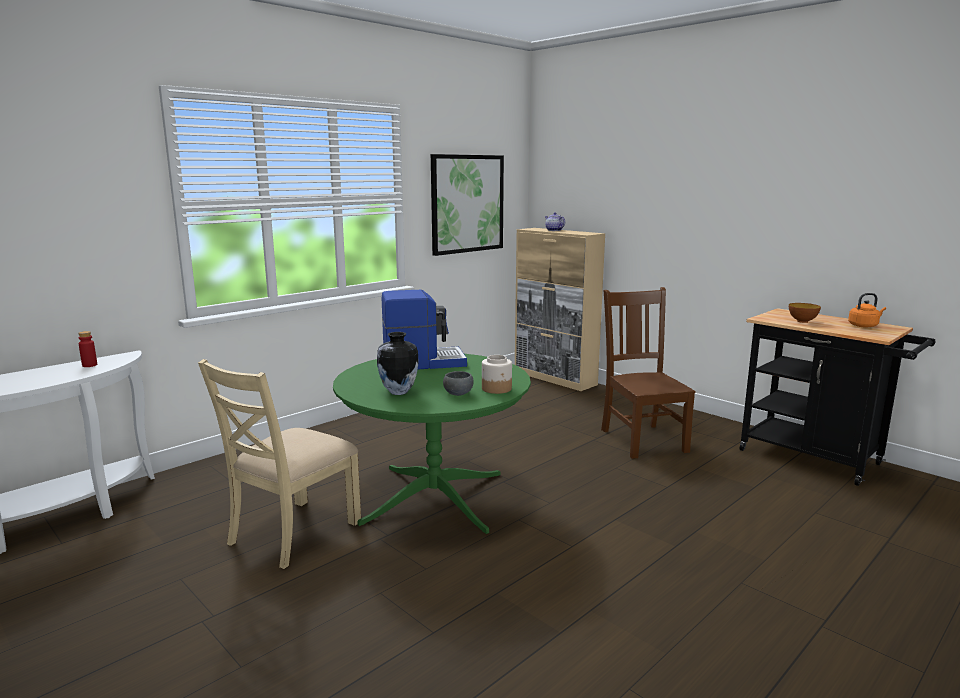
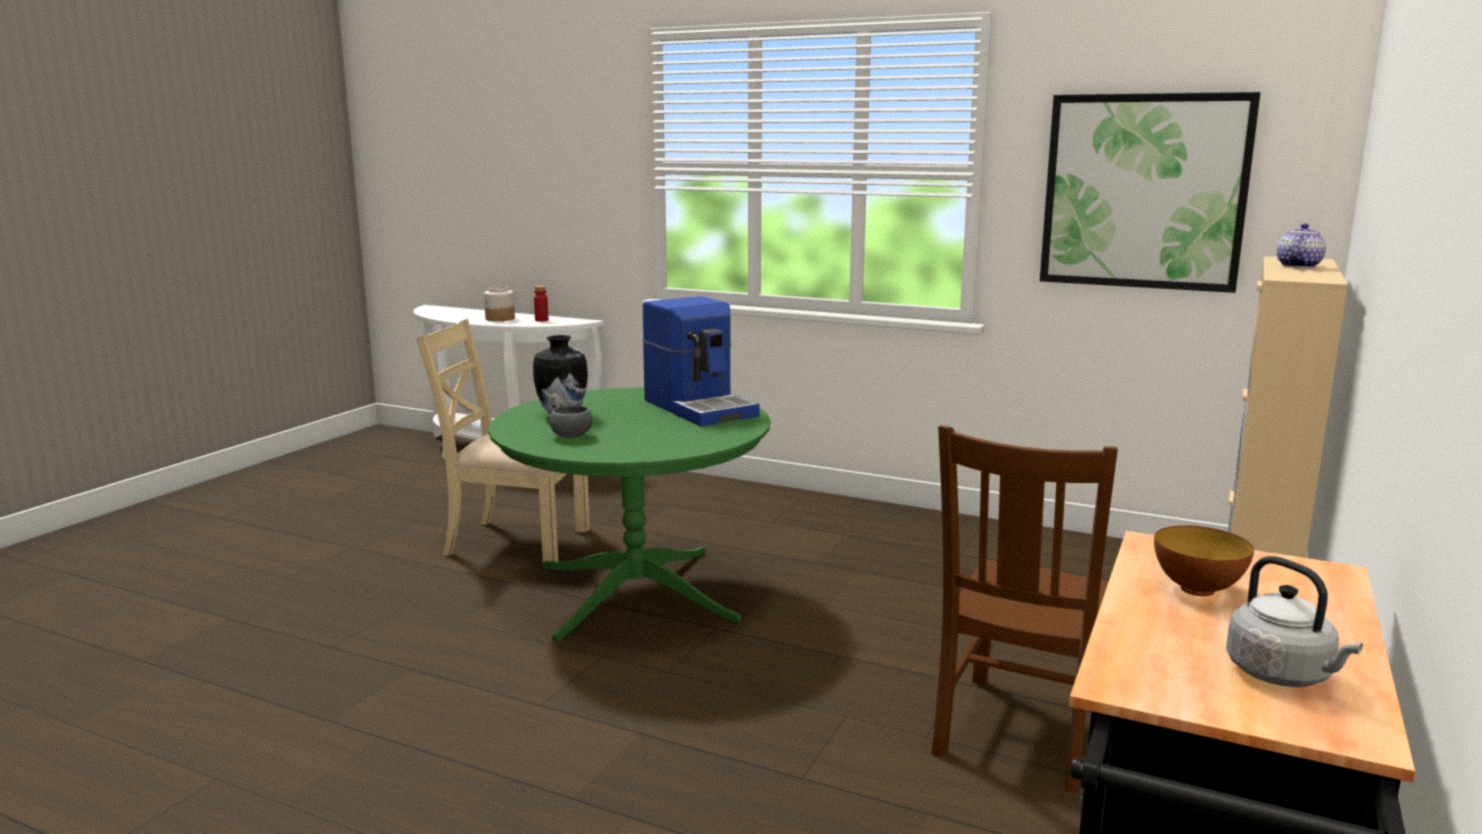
camera: 70 degrees right, 0 degrees up
jar [482,355,512,394] -> jar moved to [484,286,515,321]
brown chair [601,287,696,459] -> brown chair turned 150 degrees clockwise [931,425,1118,793]
orange kettle [848,293,886,328] -> grey kettle [1226,556,1363,687]

